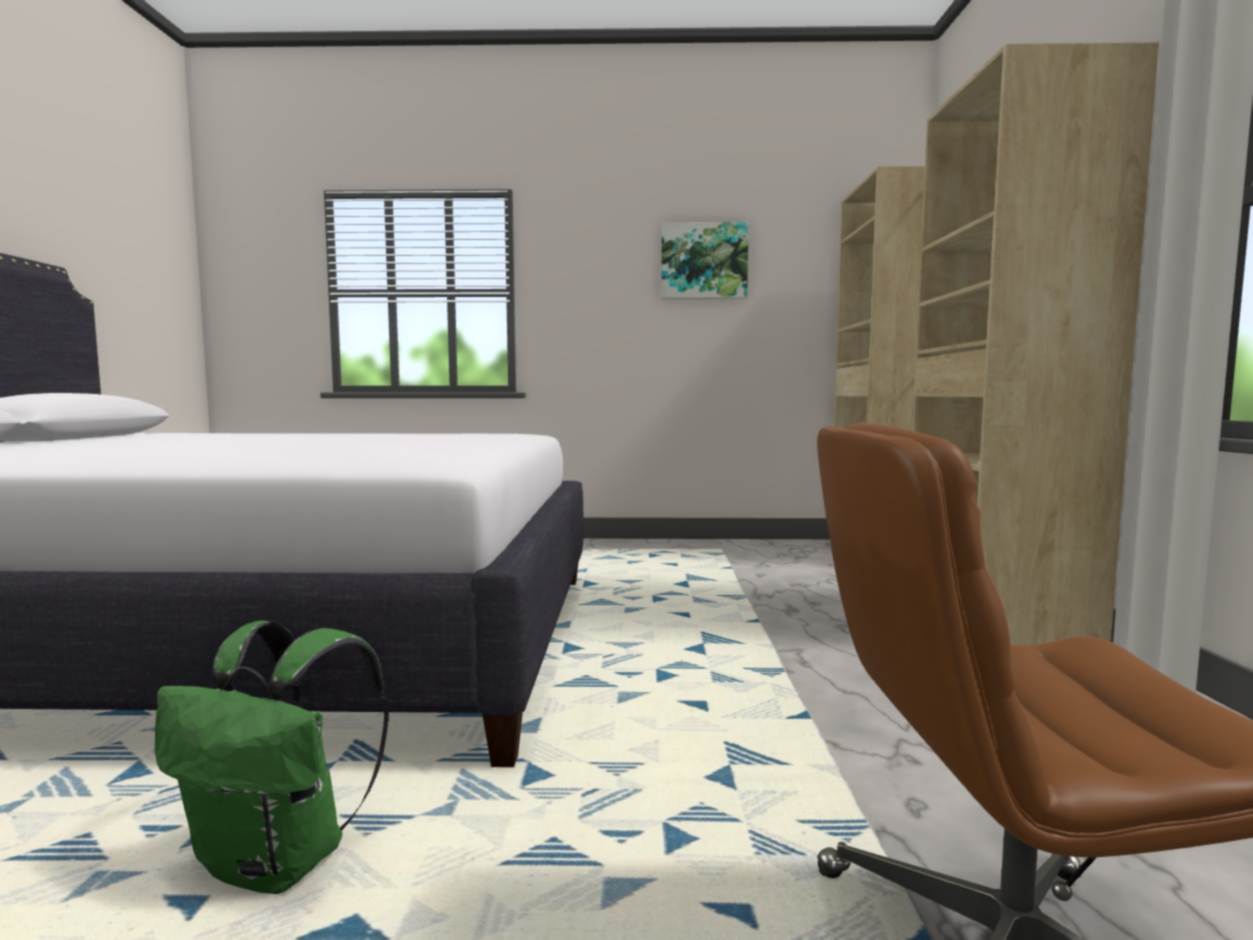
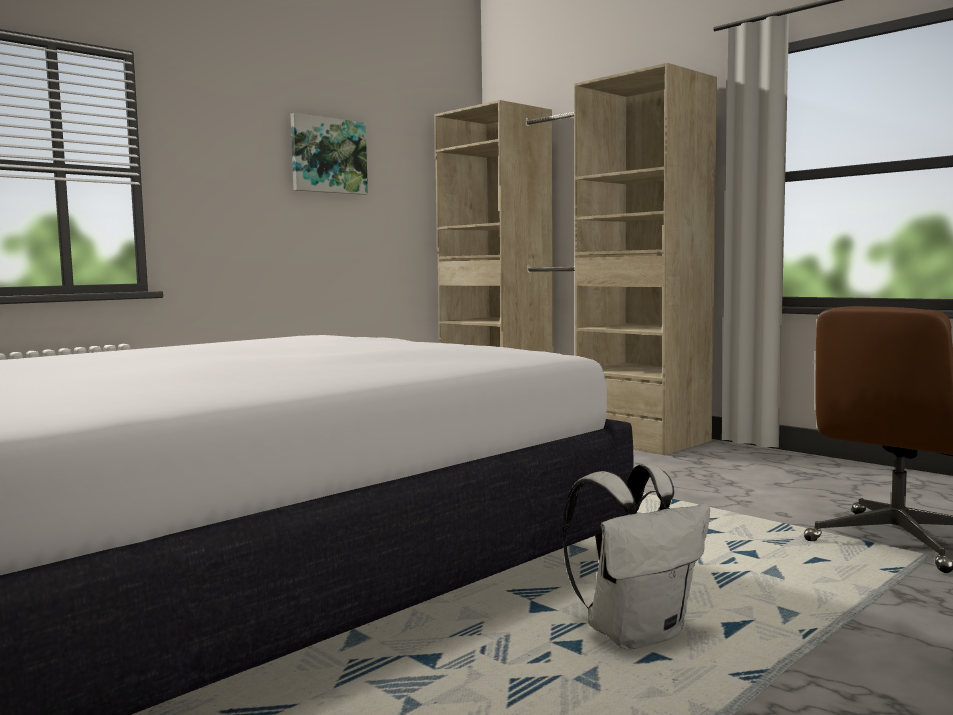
camera: 45 degrees left, 0 degrees up
green backpack [155,621,389,894] -> white backpack [563,464,710,650]

